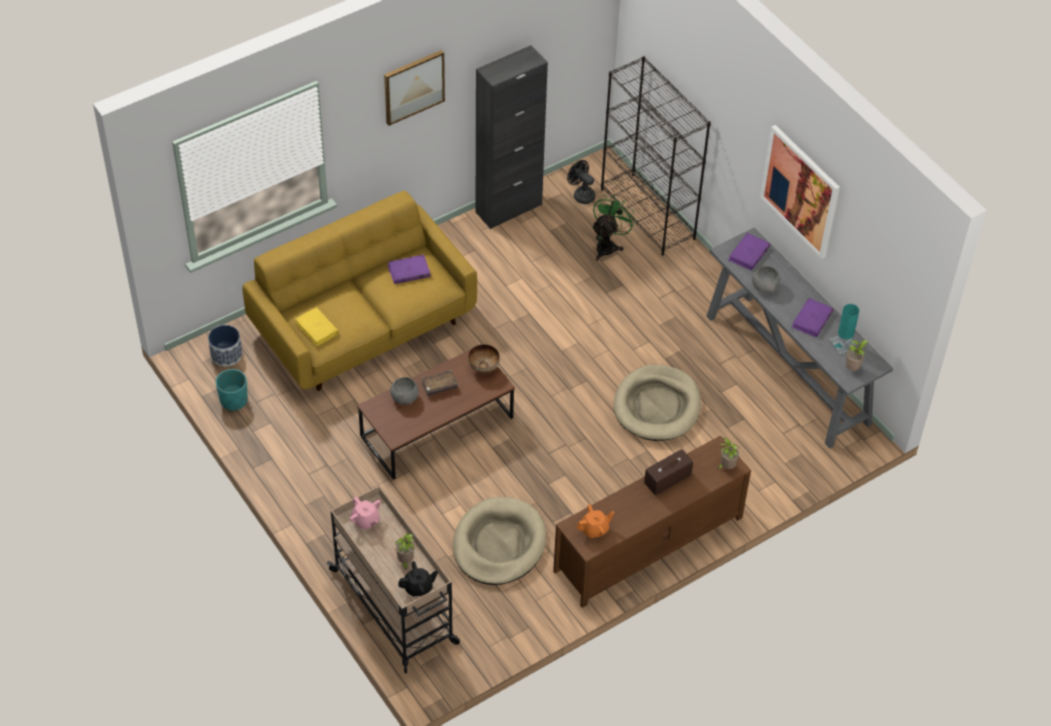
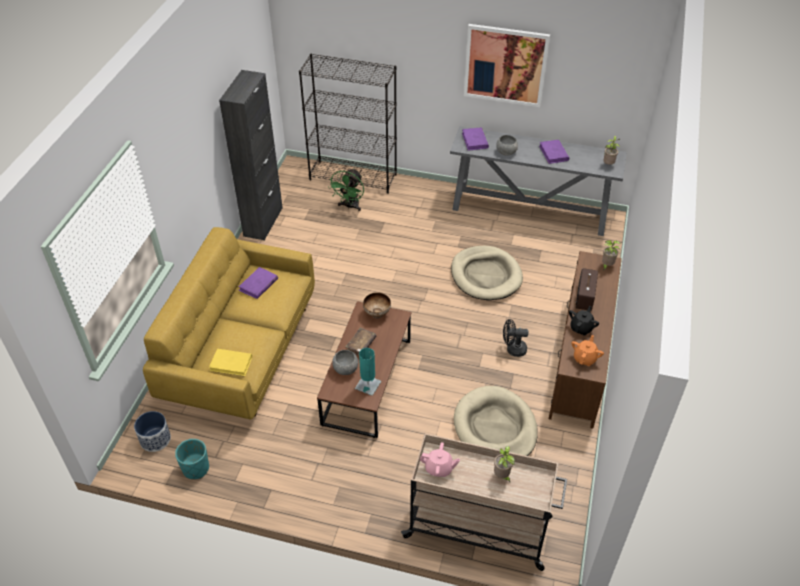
camera: 40 degrees left, 5 degrees down
picture [384,50,445,126] -> none
black teapot [398,561,438,597] -> black teapot moved to [569,306,599,336]
black fan [567,160,595,204] -> black fan moved to [503,319,528,357]
green fan [592,194,637,261] -> green fan turned 150 degrees counterclockwise [328,168,364,211]
turquoise table lamp [829,304,859,355] -> turquoise table lamp moved to [355,348,381,396]

